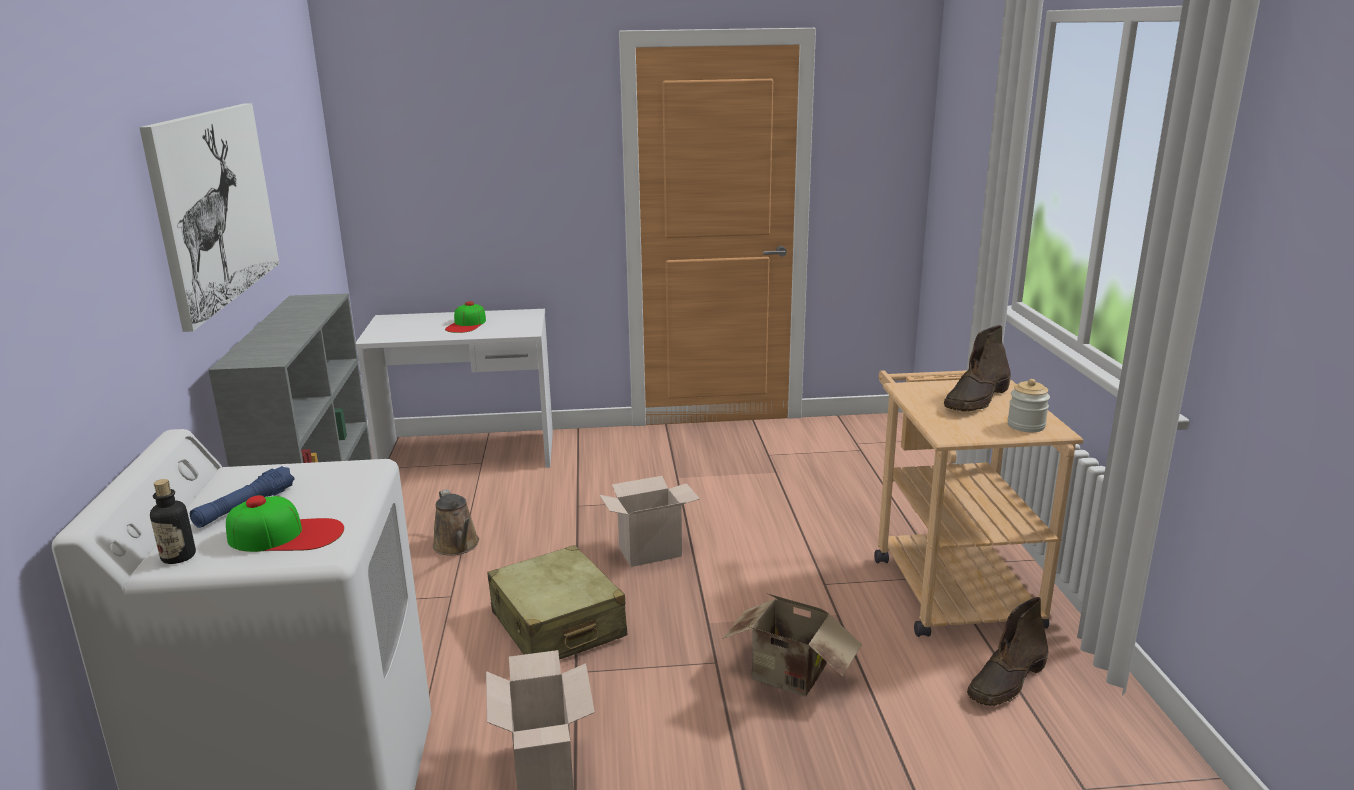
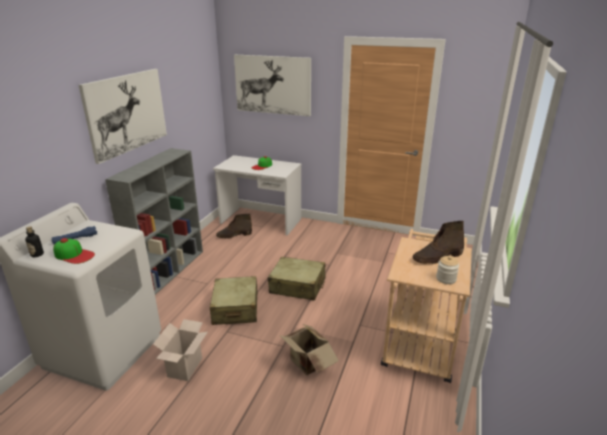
camera: 25 degrees right, 5 degrees up
brown watering can [433,489,479,556] -> none
cardboard box [599,476,700,567] -> beige suitcase [268,257,325,301]
brown boot [967,597,1049,706] -> brown boot moved to [216,214,252,239]
none -> picture [234,55,311,116]

